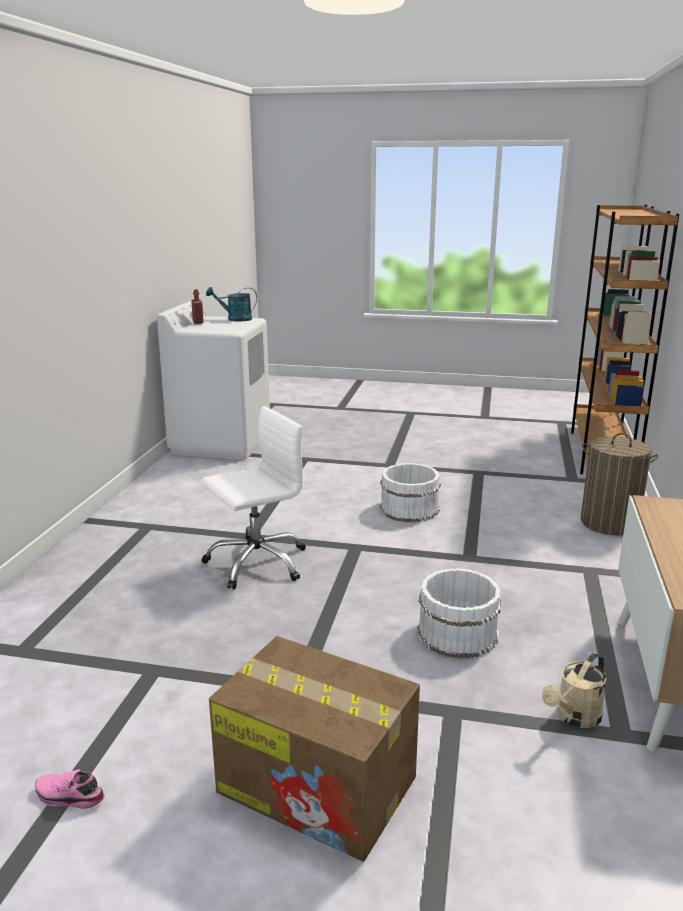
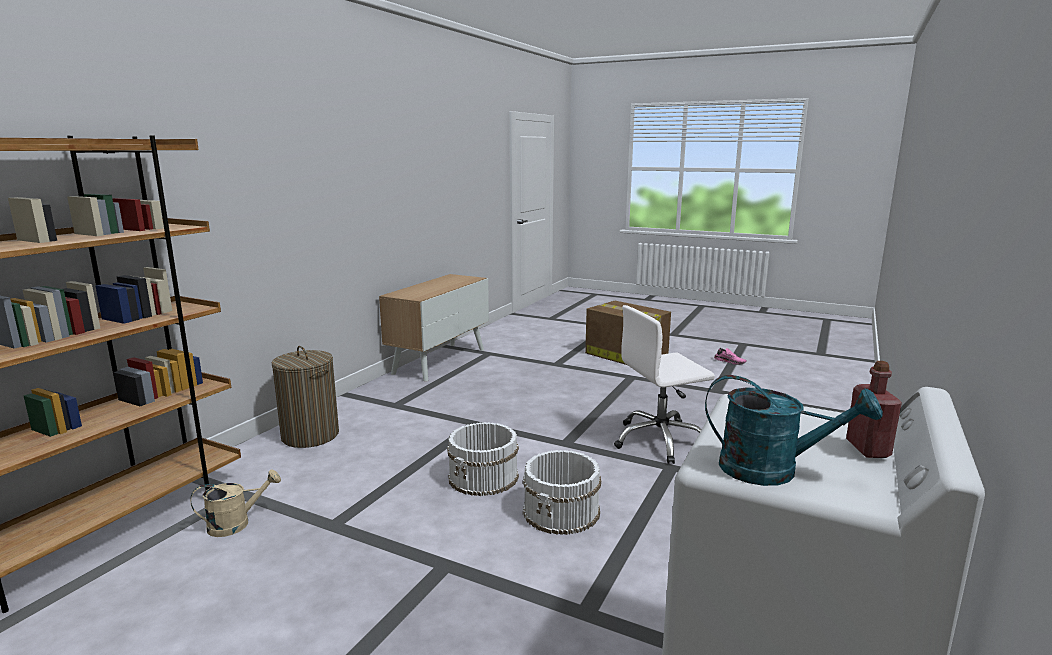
camera: 165 degrees left, 5 degrees down
white bucket [417,568,501,659] -> white bucket moved to [523,450,601,535]
beige watering can [542,652,607,728] -> beige watering can moved to [191,469,281,537]

